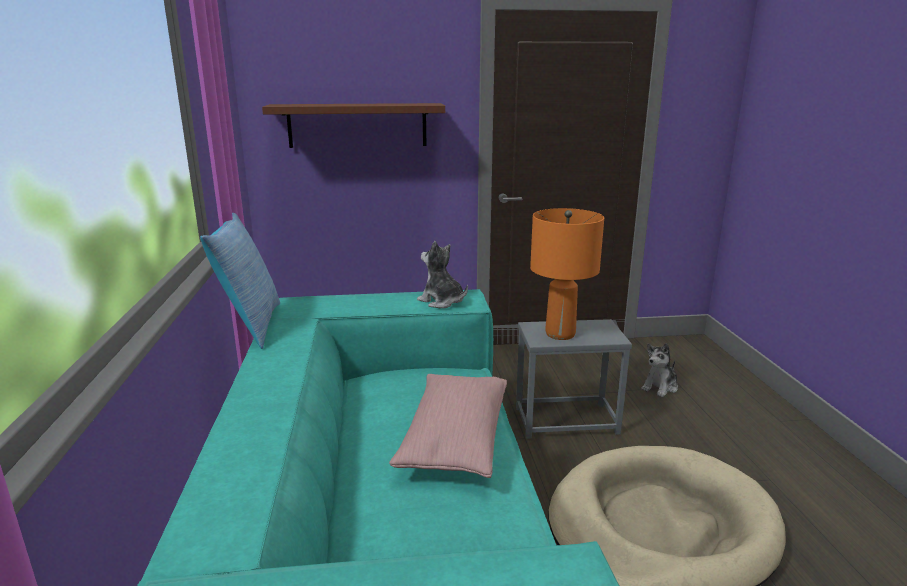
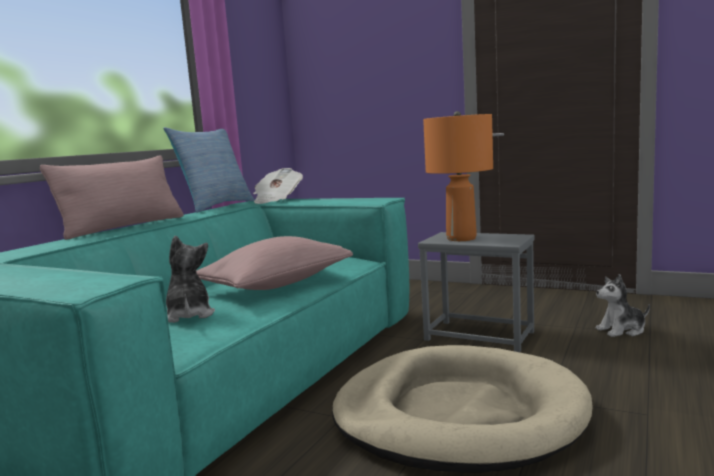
camera: 35 degrees right, 10 degrees down
brown shelf [262,103,445,148] -> none
plush toy [417,241,468,308] -> plush toy moved to [166,236,215,323]
none -> pink pillow [40,155,184,240]
none -> newspaper [253,168,303,204]

